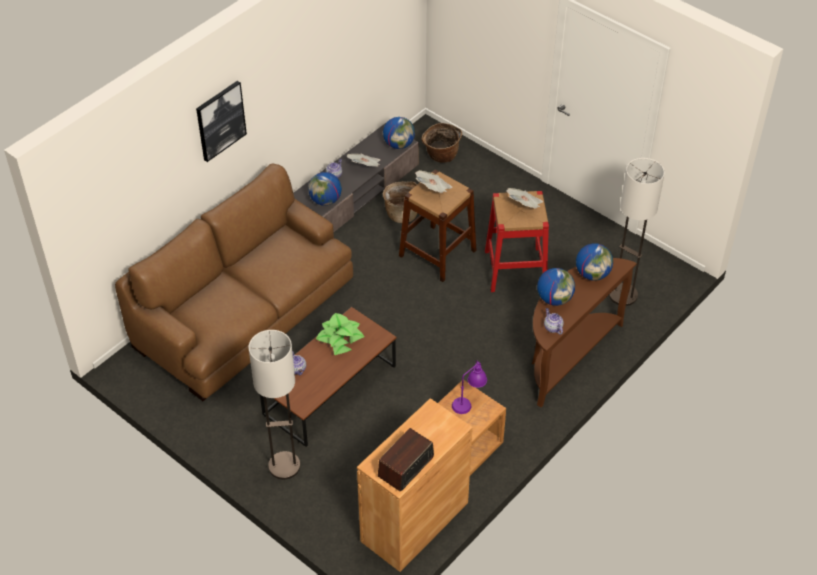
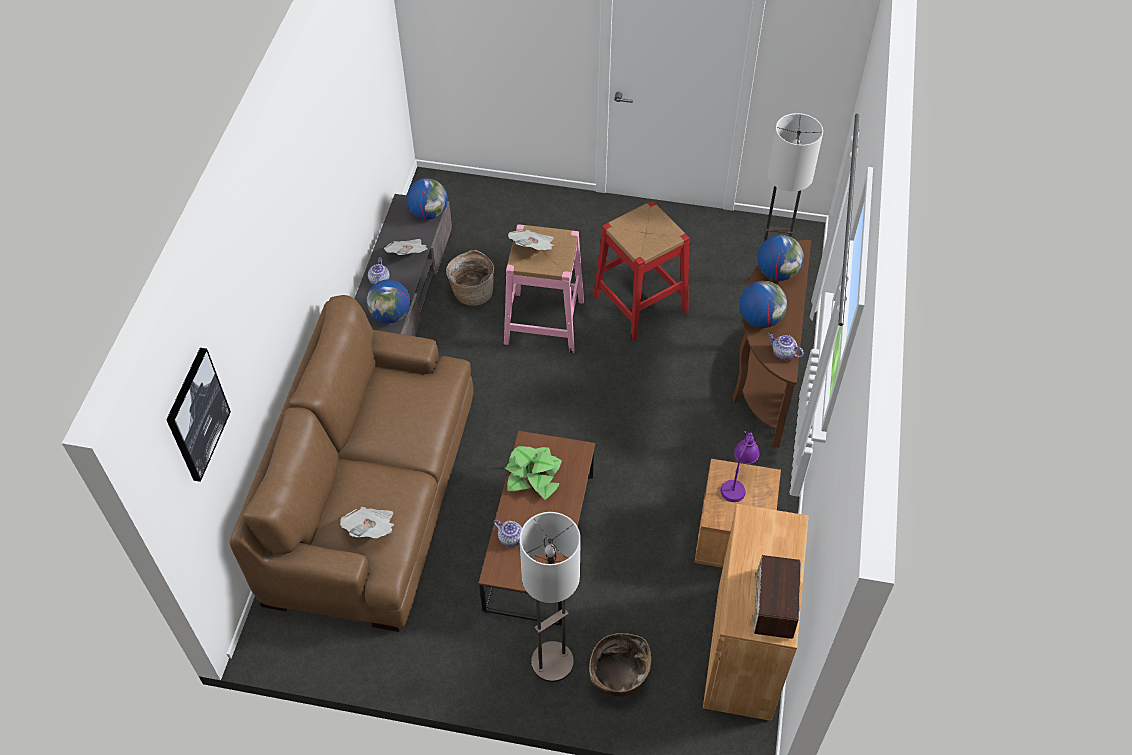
camera: 30 degrees left, 5 degrees up
picture [196,81,247,162] -> picture moved to [166,348,231,482]
brown stool [399,170,477,282] -> pink stool [504,224,584,353]
basket [422,123,462,163] -> basket moved to [589,633,651,697]
newspaper [507,188,543,209] -> newspaper moved to [340,507,394,538]

